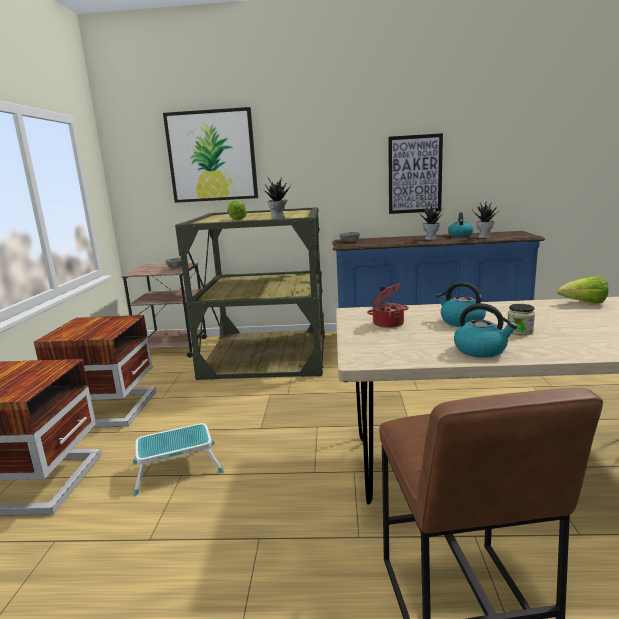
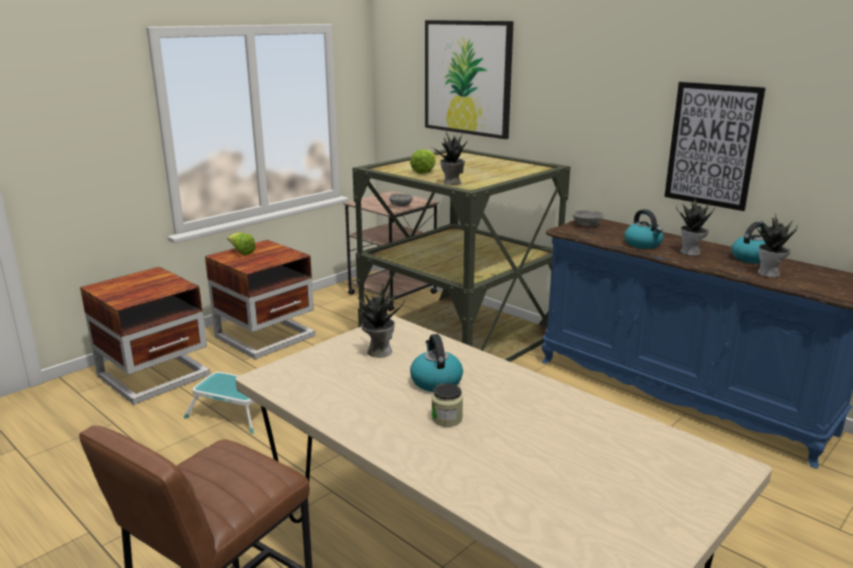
camera: 40 degrees right, 5 degrees up
cooking pot [367,284,409,328] -> potted plant [358,283,405,358]
kettle [454,303,518,358] -> kettle moved to [624,209,663,249]
lettuce [557,275,609,303] -> lettuce moved to [227,233,256,255]

